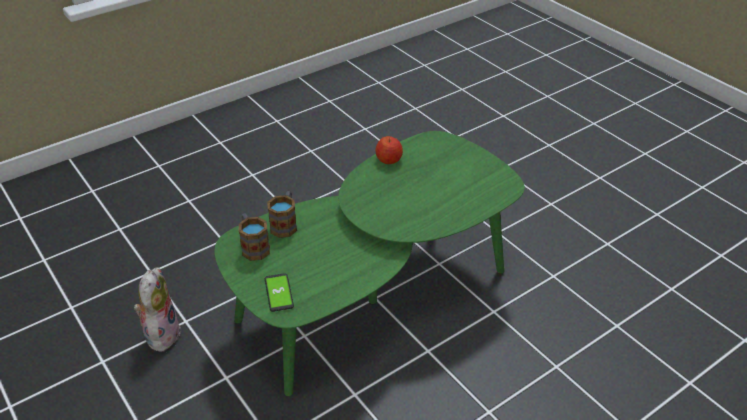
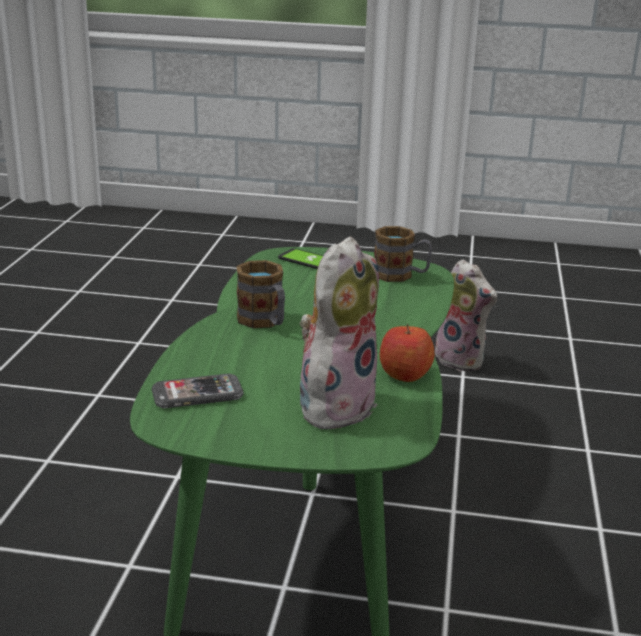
camera: 135 degrees right, 15 degrees down
mug [267,191,297,238] -> mug moved to [236,260,285,328]
none -> phone [152,374,244,408]
none -> plush toy [300,236,379,429]

